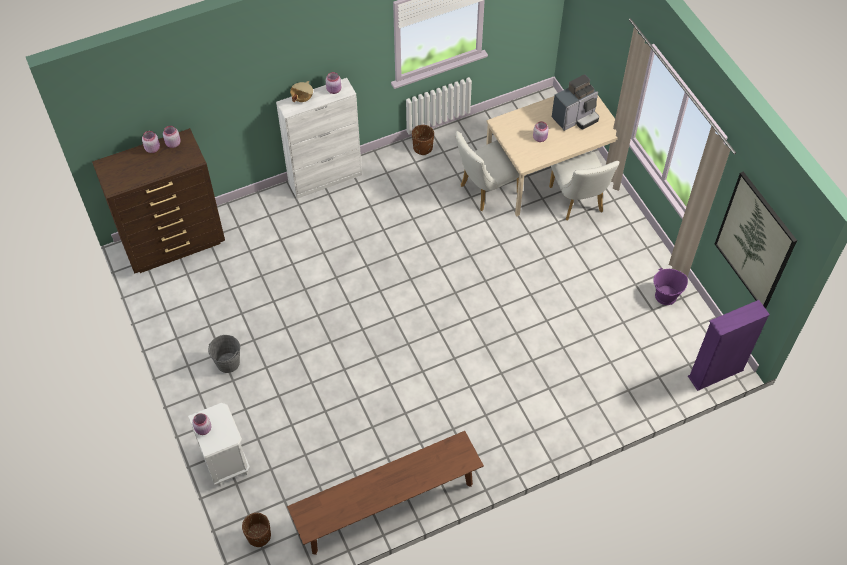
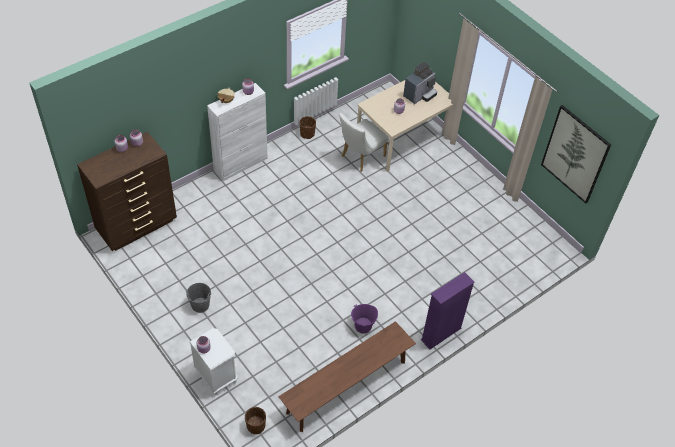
camera: 15 degrees left, 5 degrees down
white chair [549,152,619,220] -> none
purple bucket [654,268,688,305] -> purple bucket moved to [351,304,378,334]
purple bookcase [688,300,770,391] -> purple bookcase moved to [421,272,474,349]

